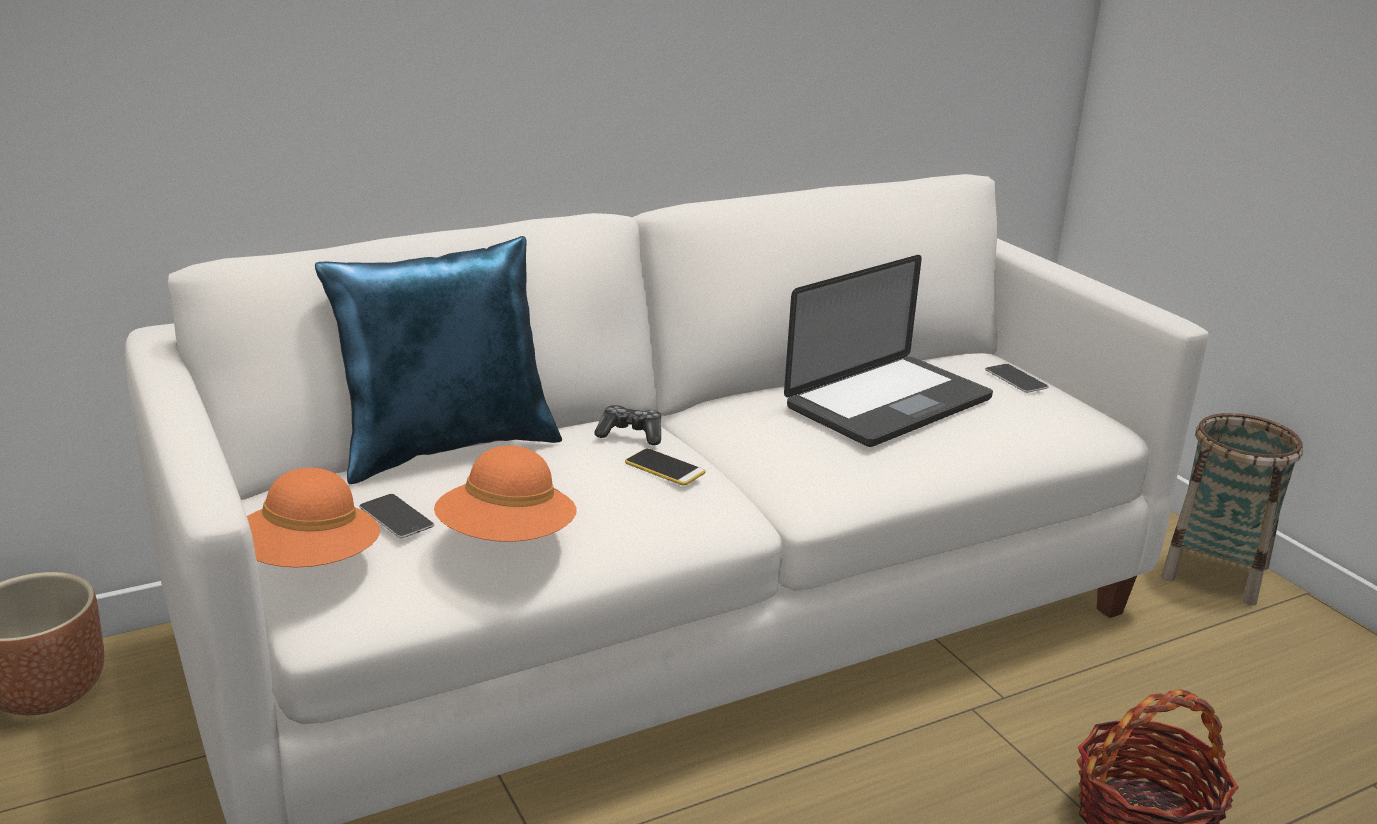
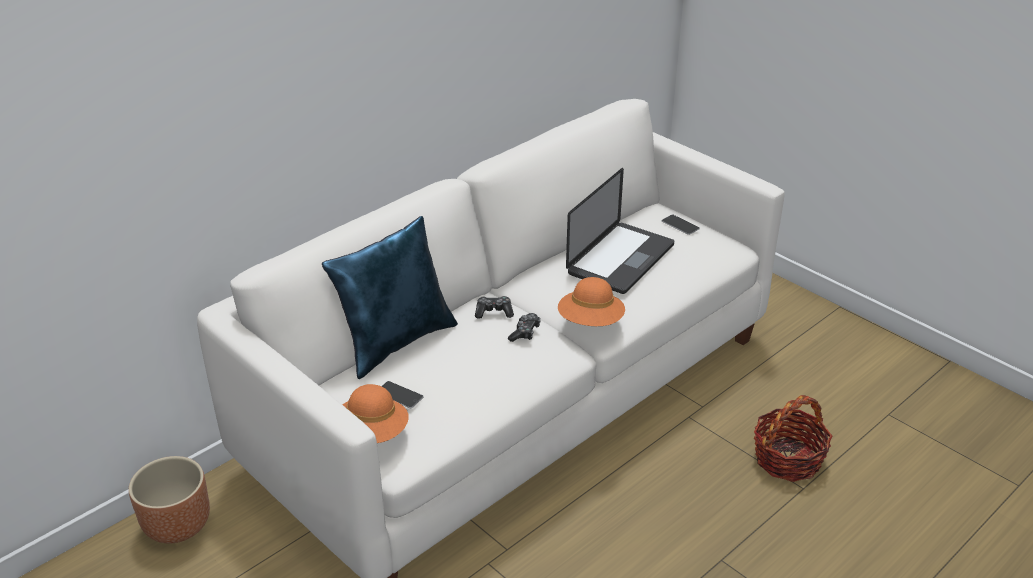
camera: 15 degrees left, 10 degrees up
orange hat [434,446,577,542] -> orange hat moved to [558,277,625,326]
phone [625,448,705,486] -> game controller [508,313,541,342]
basket [1161,413,1303,605] -> none

